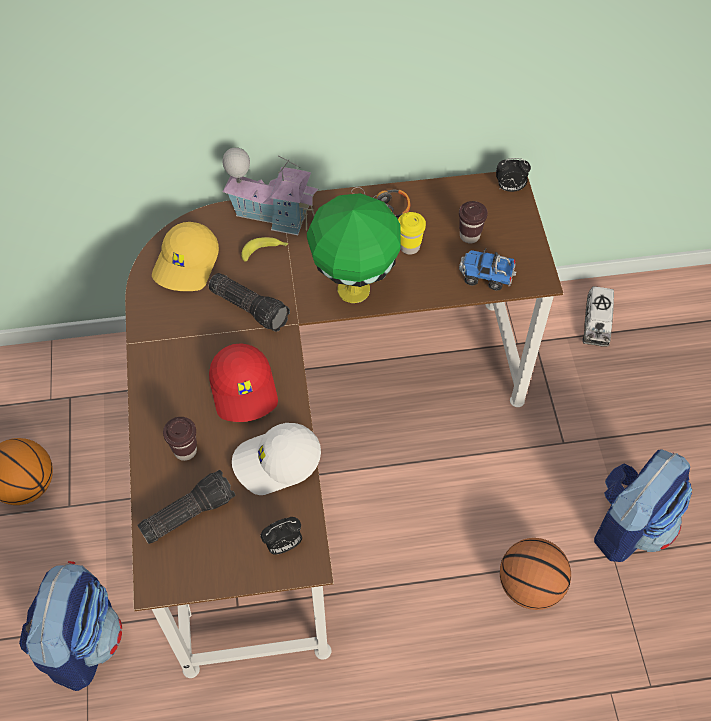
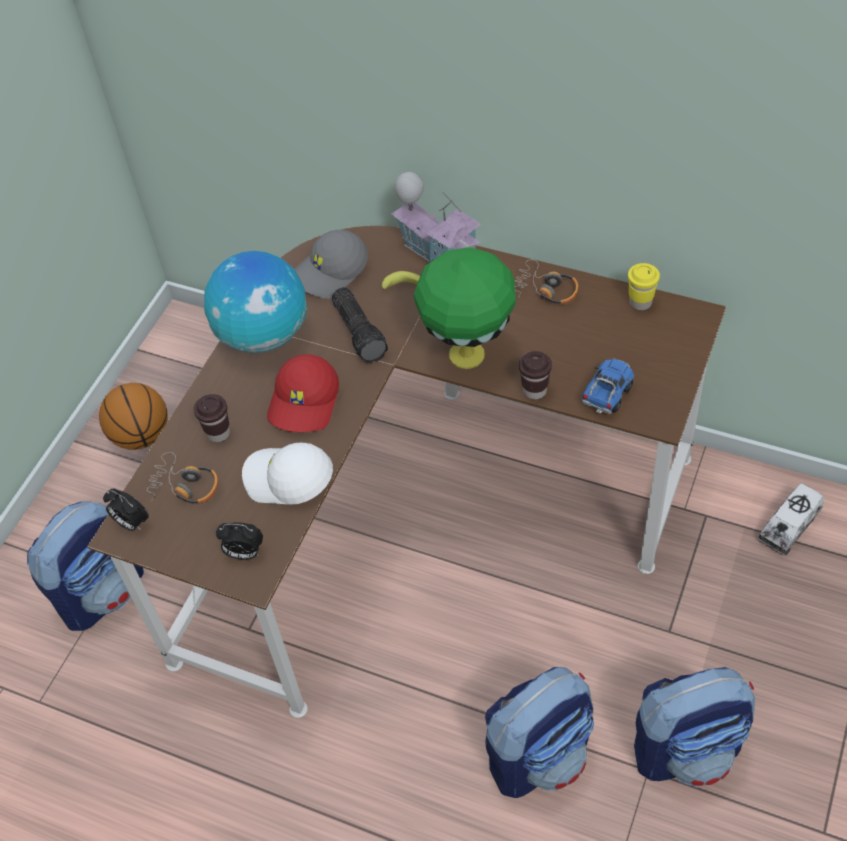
camera: 35 degrees right, 5 degrees down
flashlight [137,470,236,544] -> headphones [147,452,218,504]
yellow cap [152,222,219,291] -> grey cap [294,230,368,299]
yellow cup [398,212,426,255] -> yellow cup moved to [628,263,660,310]
brown cup [459,201,488,243] -> brown cup moved to [519,351,552,400]
toy truck [459,249,516,290] -> toy truck turned 75 degrees clockwise [582,358,634,414]
alarm clock [496,158,531,192] -> alarm clock moved to [103,488,149,531]
basketball [500,538,571,610] -> backpack [485,667,594,798]
none -> globe [204,251,307,353]

